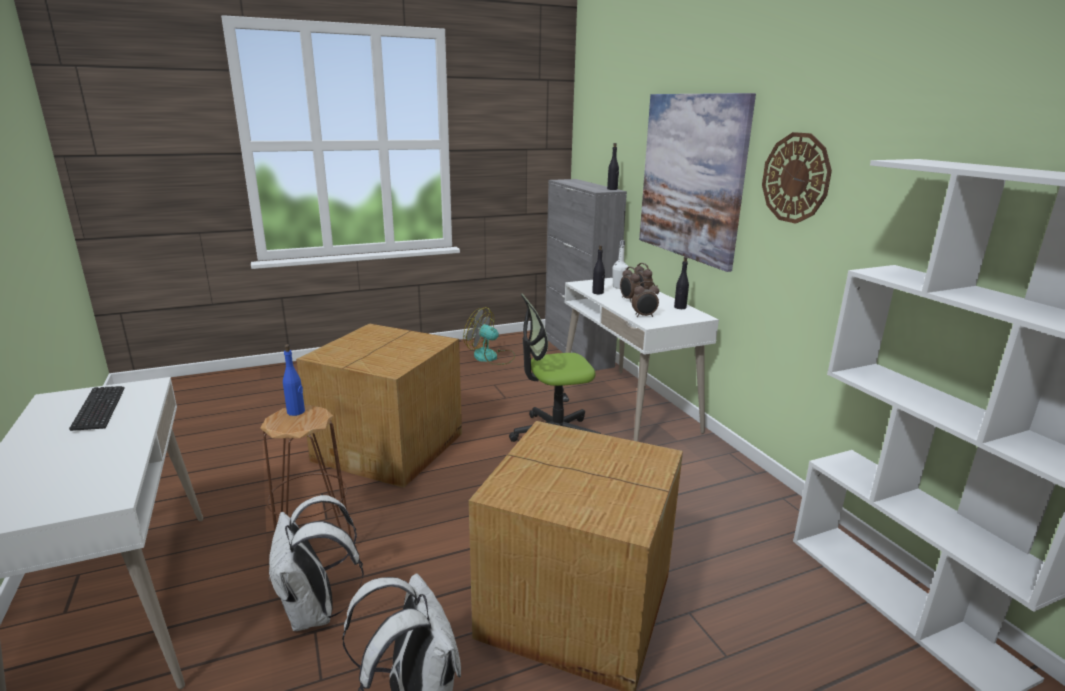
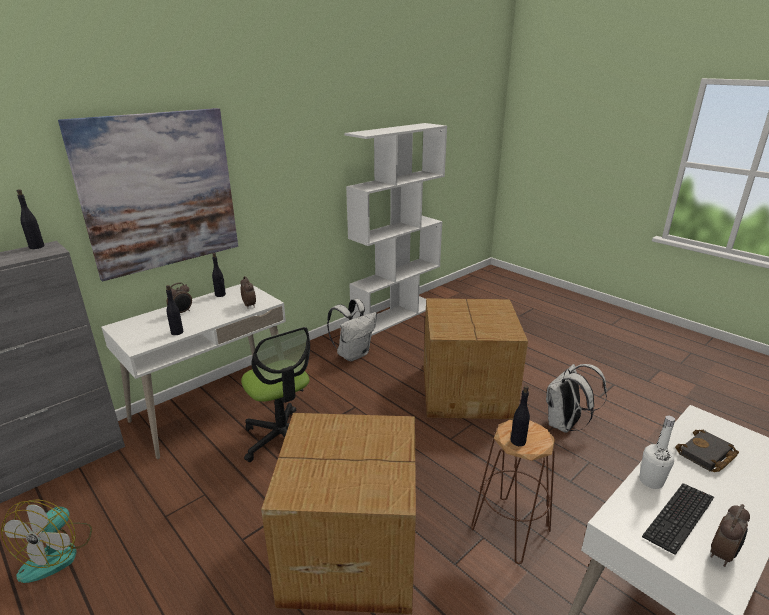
camera: 110 degrees left, 5 degrees up
white backpack [268,495,364,631] -> white backpack moved to [327,299,377,361]
blue bottle [283,344,305,416] -> black bottle [510,386,530,446]
white bottle [612,240,629,289] -> white bottle moved to [639,416,675,489]
alarm clock [620,267,641,302] -> alarm clock moved to [710,504,750,567]
wall clock [762,132,832,224] -> none
none -> black book [675,430,739,472]

